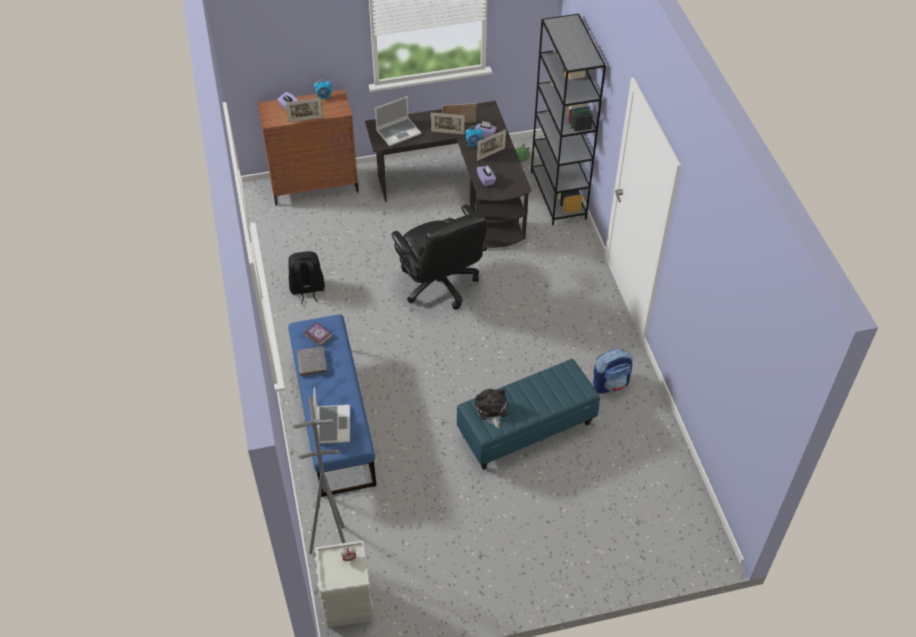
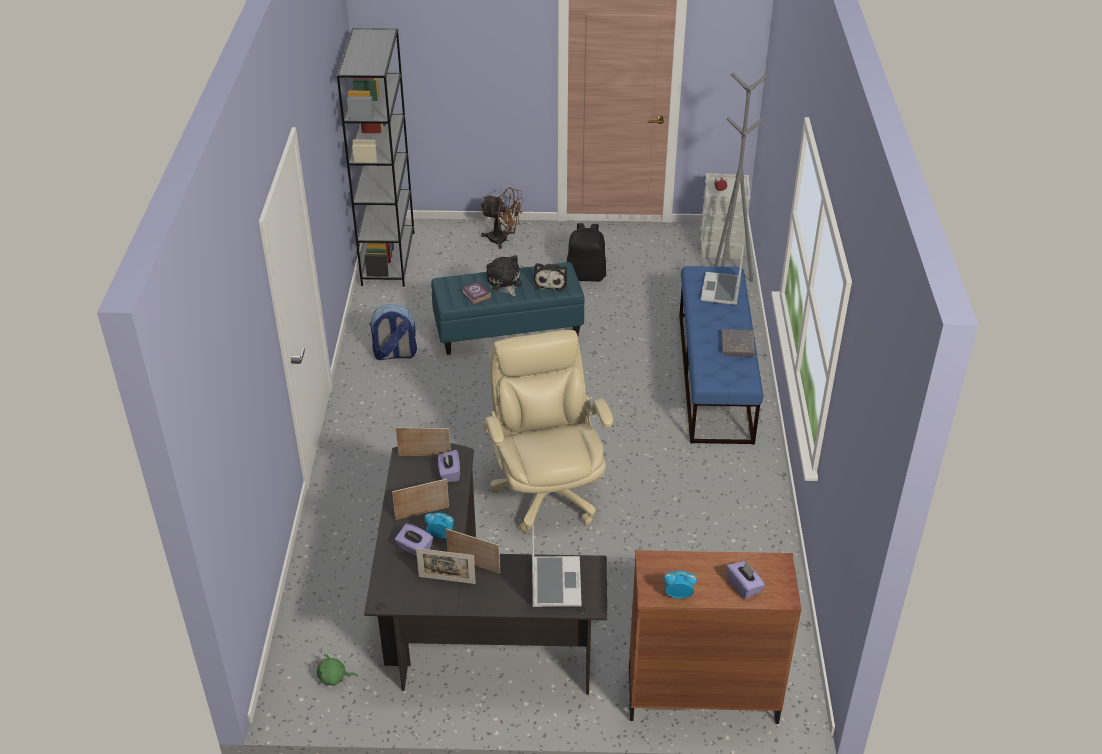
camera: 165 degrees left, 10 degrees down
picture frame [286,98,323,123] -> picture frame moved to [396,427,451,456]
black backpack [288,251,325,304] -> black backpack moved to [567,223,606,282]
book [304,322,332,346] -> book moved to [462,281,491,305]
laptop [375,96,421,146] -> laptop turned 105 degrees clockwise [532,525,582,607]
black office chair [392,204,487,310] -> beige office chair [484,330,613,533]
grey bookcase [531,14,606,225] -> grey bookcase moved to [337,28,415,287]
none -> brown fan [480,187,524,249]
none -> plush toy [486,255,522,296]

